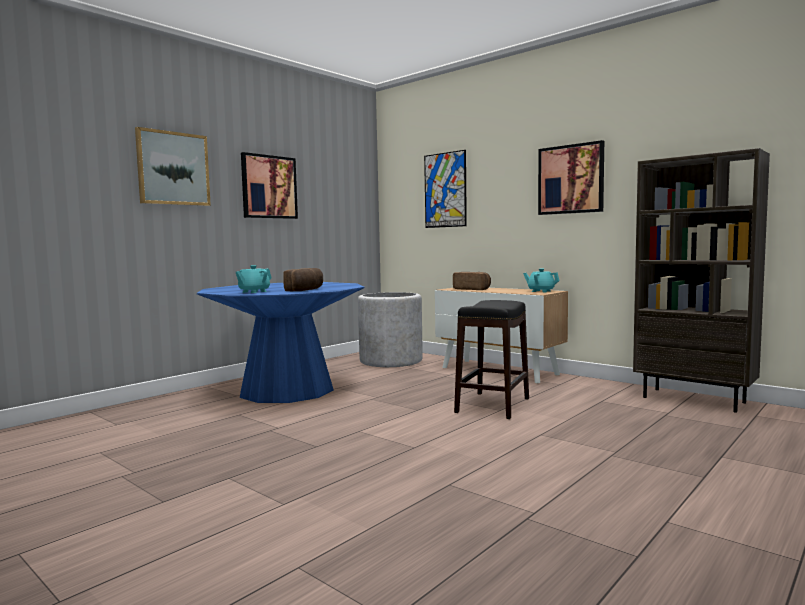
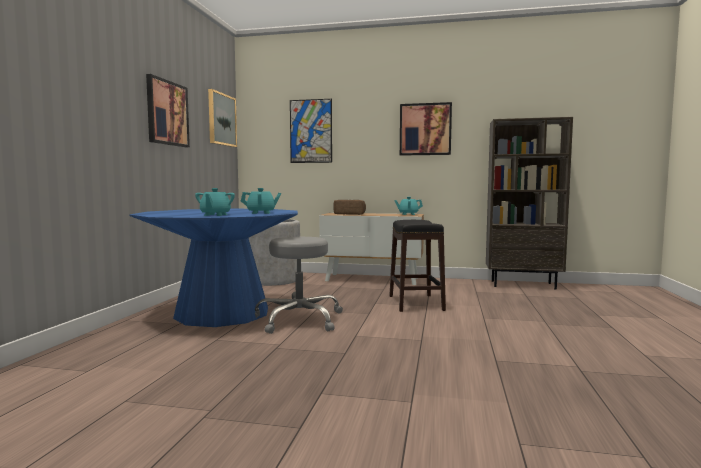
camera: 30 degrees left, 0 degrees up
picture [135,127,211,206] -> picture moved to [208,89,237,147]
bread [283,268,323,291] -> turquoise teapot [241,188,281,214]
none -> grey stool [255,237,343,334]

